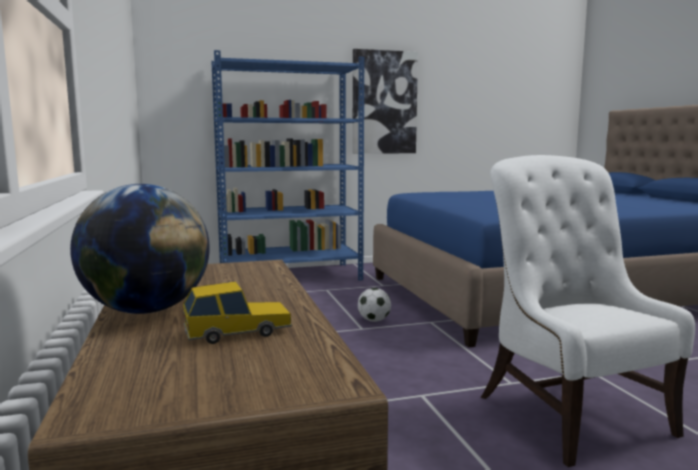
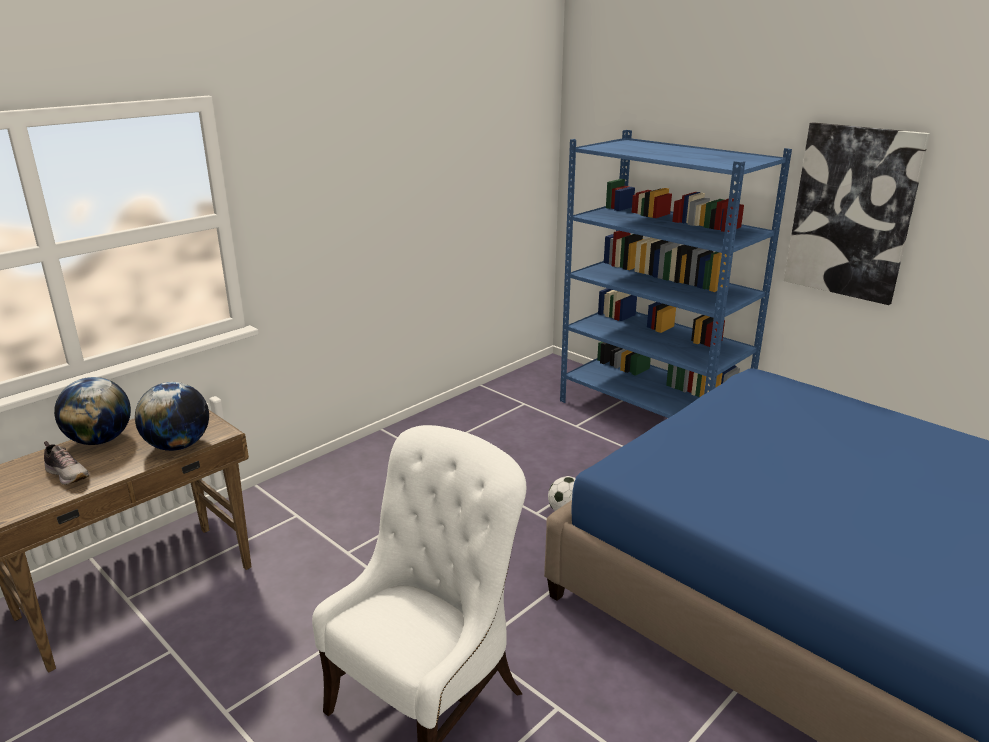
camera: 60 degrees right, 15 degrees up
toy car [183,282,292,344] -> shoe [44,441,90,485]
none -> globe [135,382,209,451]

